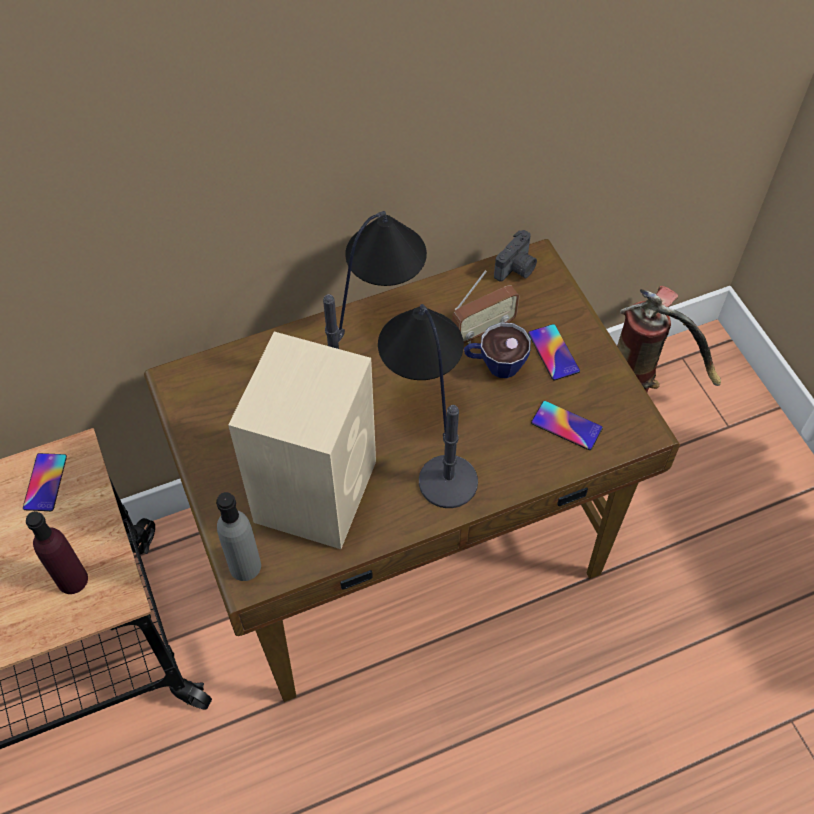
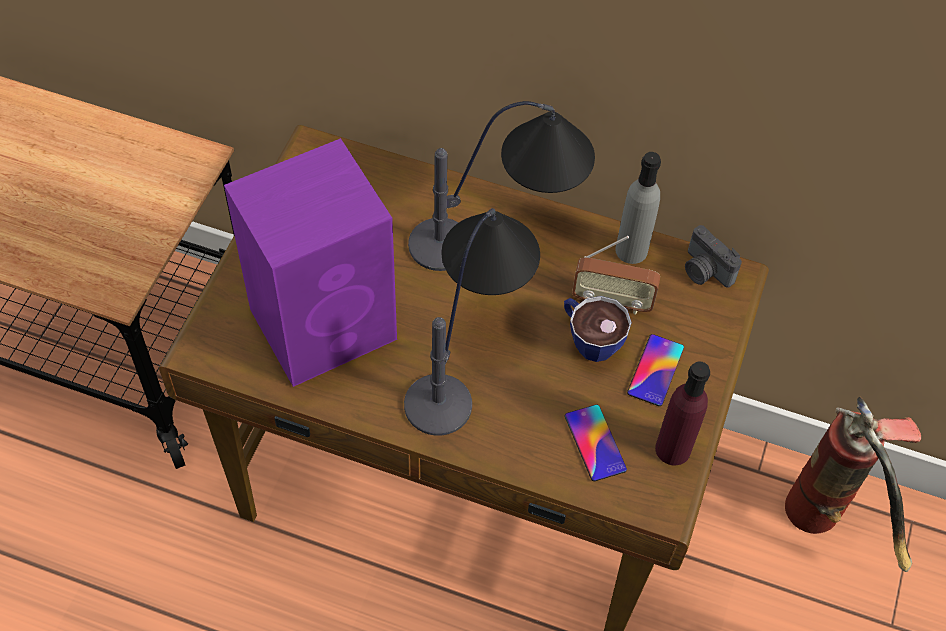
camera: 40 degrees right, 0 degrees up
phone [23,453,67,511] -> none
purple bottle [26,511,88,594] -> purple bottle moved to [655,361,710,465]
grey bottle [216,492,261,581] -> grey bottle moved to [615,152,661,264]
beige speaker [228,332,376,549] -> purple speaker [224,138,397,387]
camera [494,230,537,282] -> camera turned 60 degrees clockwise [685,225,742,288]

